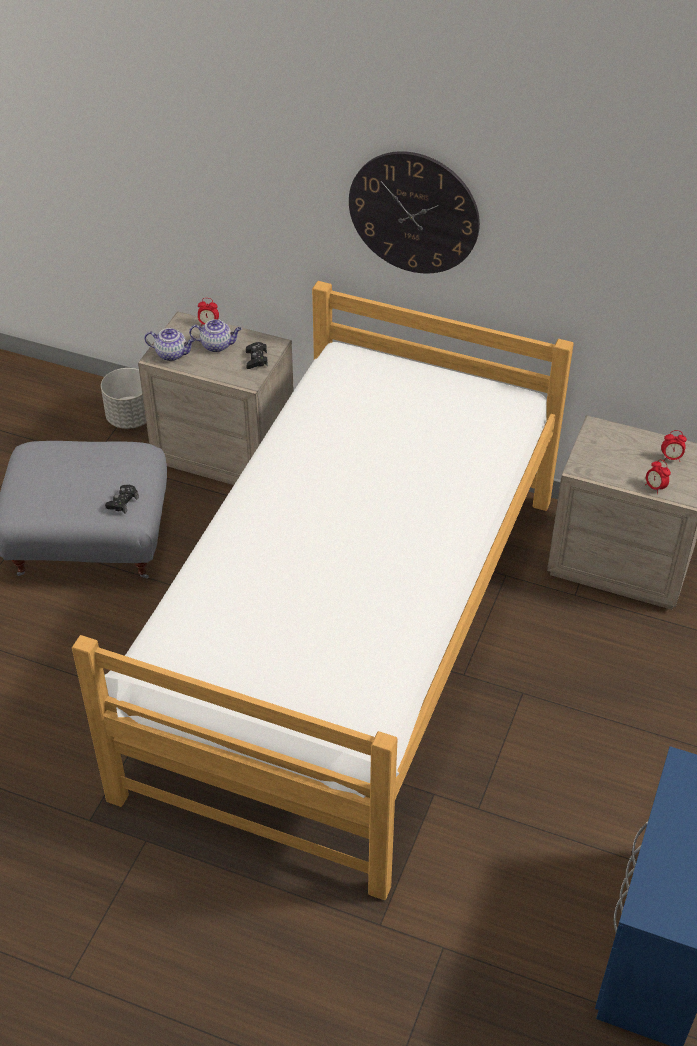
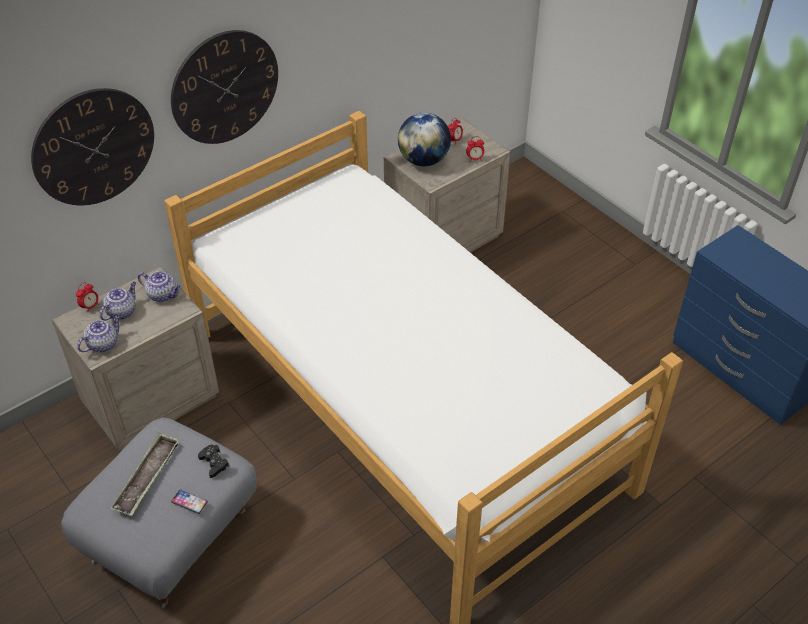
camera: 60 degrees left, 0 degrees up
grey planter [101,368,146,429] -> none
black game controller [246,342,268,369] -> teapot [138,271,181,302]
none -> wall clock [31,88,154,205]
none -> tray [111,433,179,516]
none -> phone [171,490,208,514]
none -> globe [398,113,451,166]

